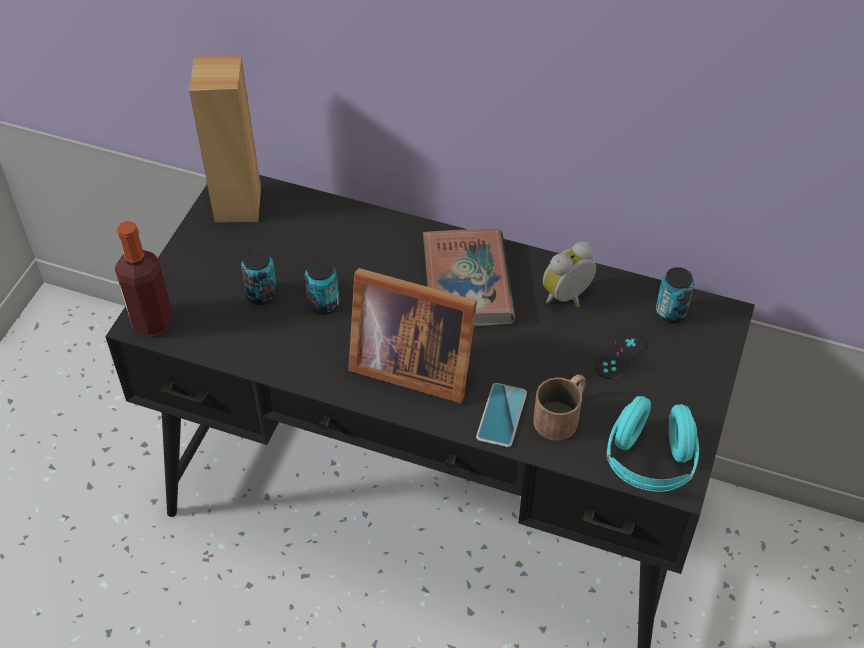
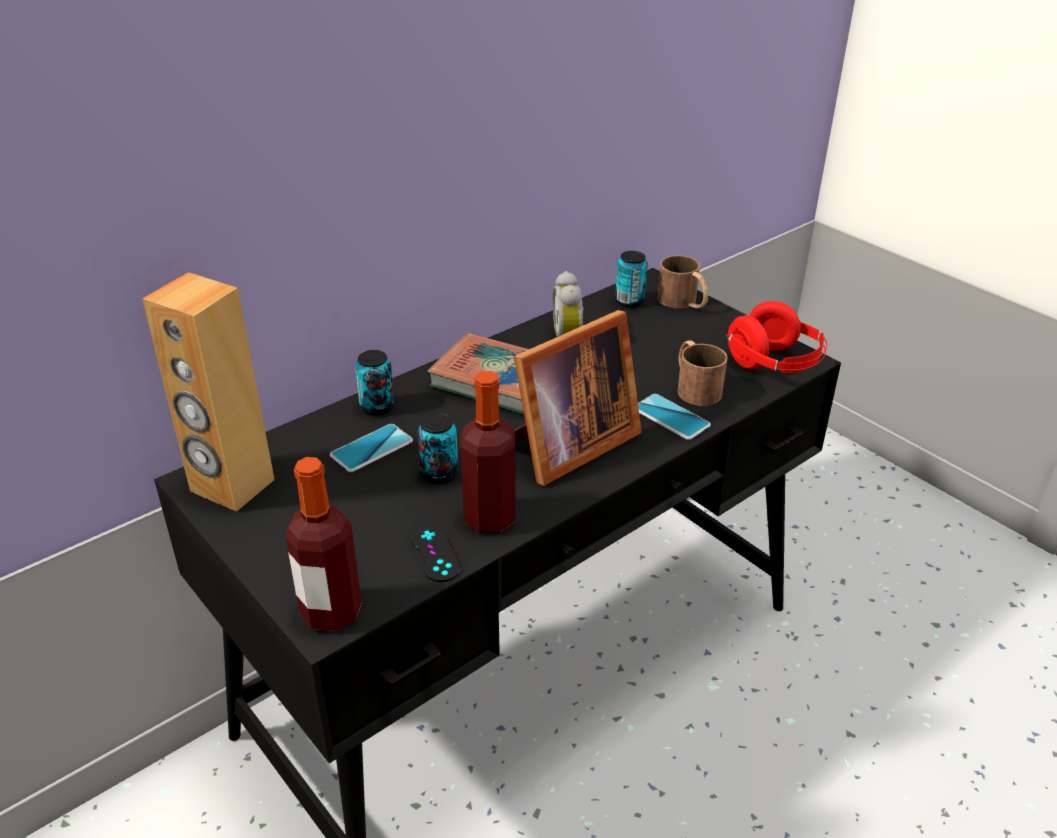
camera: 60 degrees left, 15 degrees down
can [241,250,278,305] -> can moved to [355,350,394,416]
black game controller [595,333,644,379] -> black game controller moved to [411,525,461,582]
turquoise headphones [607,396,699,492] -> red headphones [725,301,827,373]
none -> phone [330,424,413,472]
none -> bottle [461,371,516,533]
none -> brown mug [657,255,708,309]

